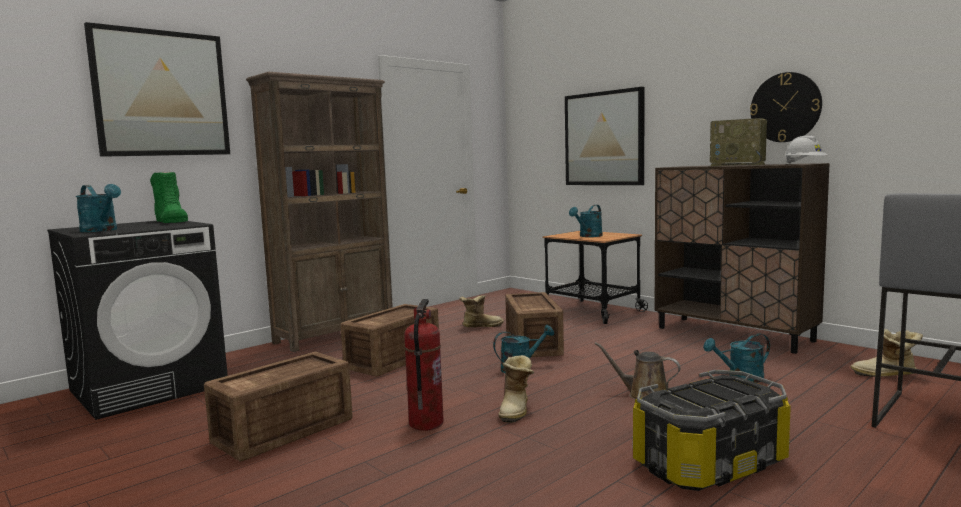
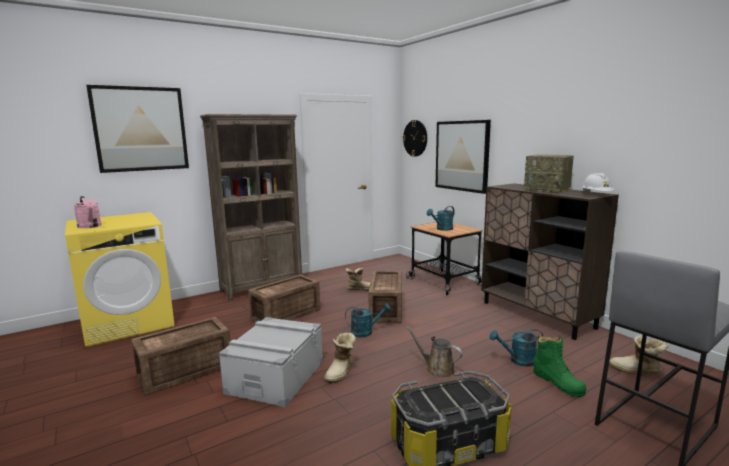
camera: 10 degrees right, 5 degrees up
black washing machine [47,221,228,420] -> yellow washing machine [65,212,175,347]
turquoise watering can [76,184,121,232] -> pink watering can [74,196,102,228]
green boot [150,172,188,223] -> green boot moved to [533,336,587,397]
fire extinguisher [404,299,444,431] -> grey storage box [219,317,323,407]
wall clock [750,72,822,142] -> wall clock moved to [402,120,427,157]

